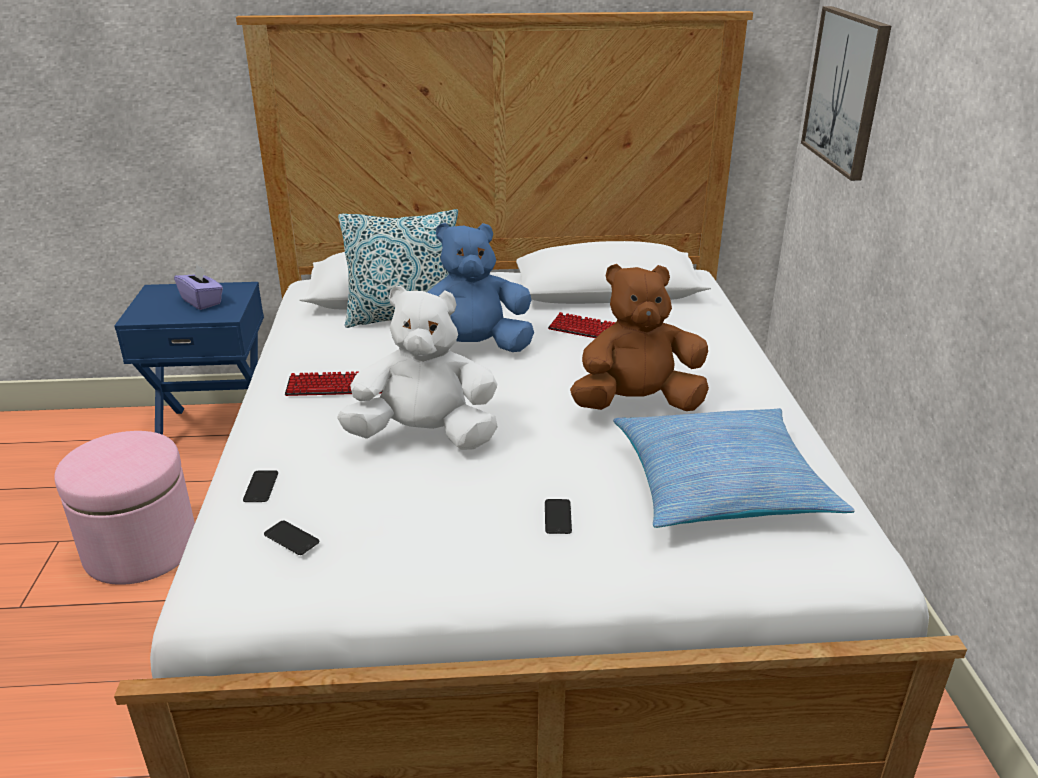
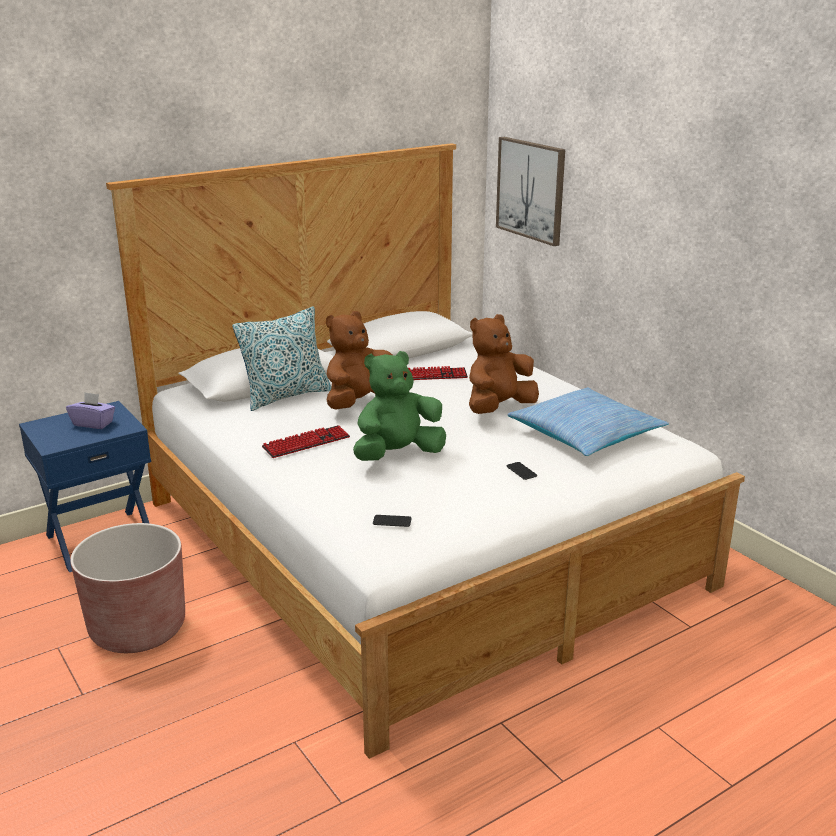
camera: 30 degrees left, 5 degrees down
pink ottoman [54,431,195,585] -> brown planter [70,523,185,653]
phone [243,470,278,502] -> none
white plush toy [337,285,498,450] -> green plush toy [353,351,446,461]
blue plush toy [427,223,534,352] -> brown plush toy [326,311,392,410]

